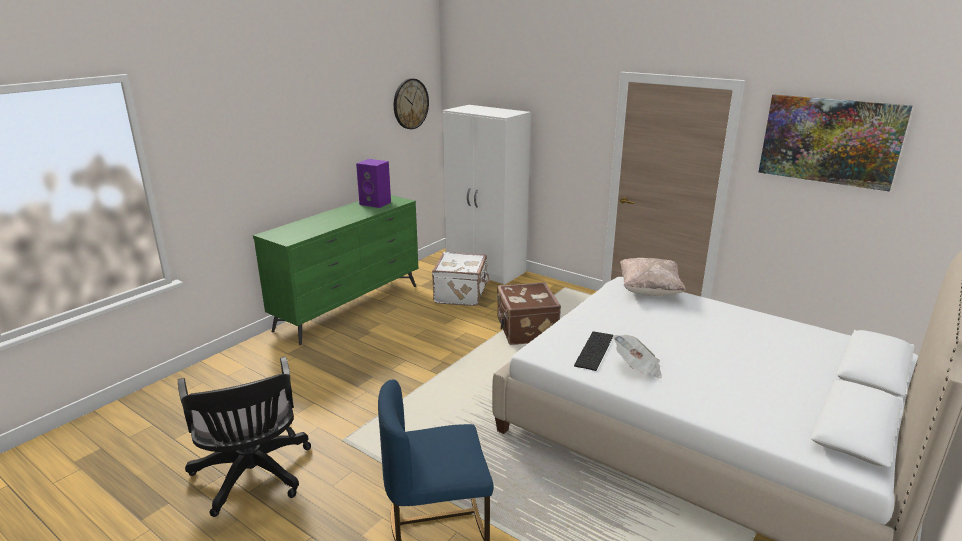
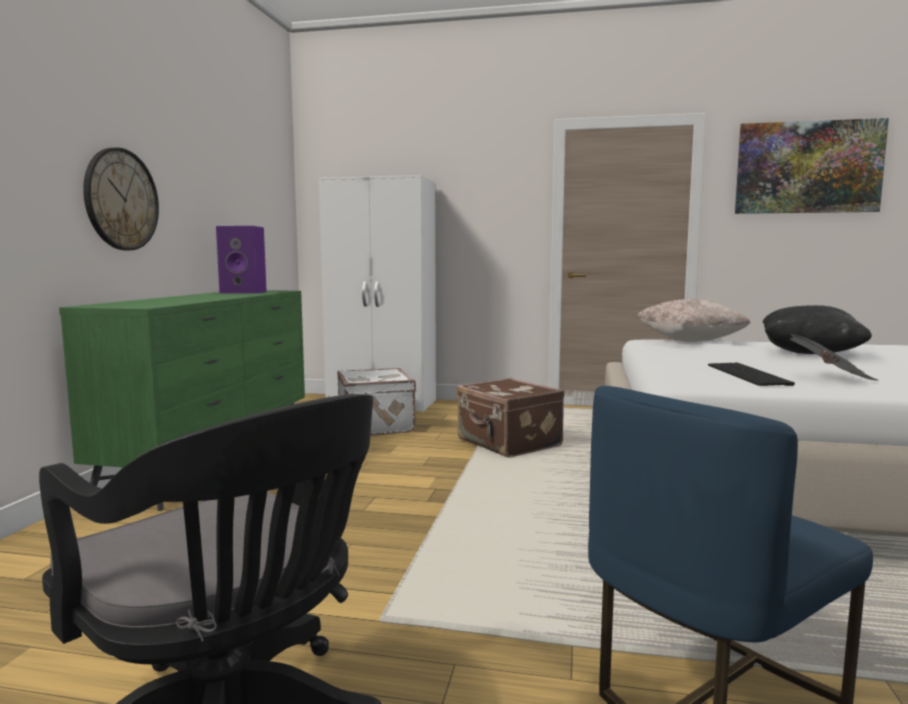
camera: 25 degrees left, 15 degrees down
wall clock [394,78,429,129] -> wall clock moved to [83,148,159,250]
none -> black pillow [762,305,872,354]

